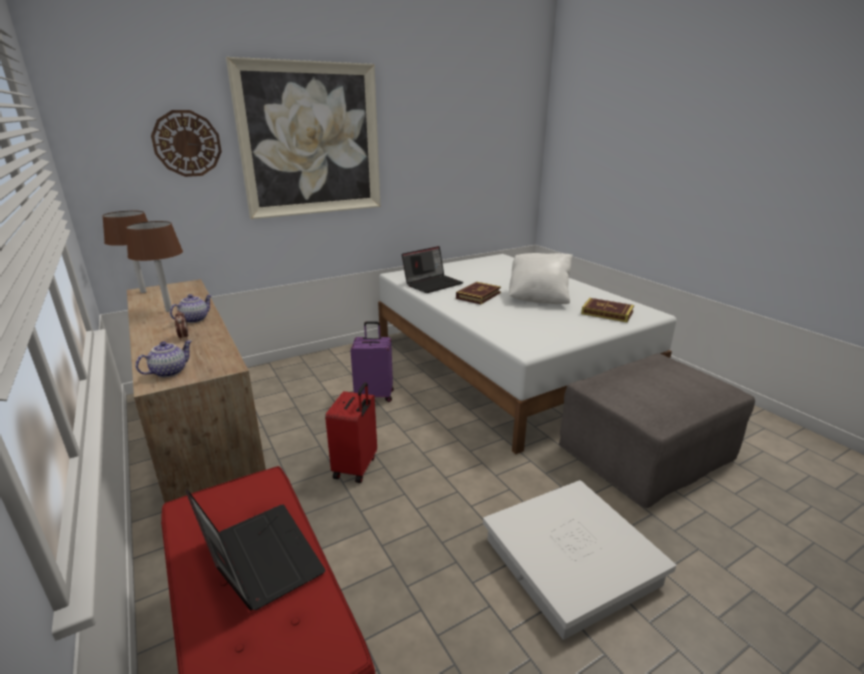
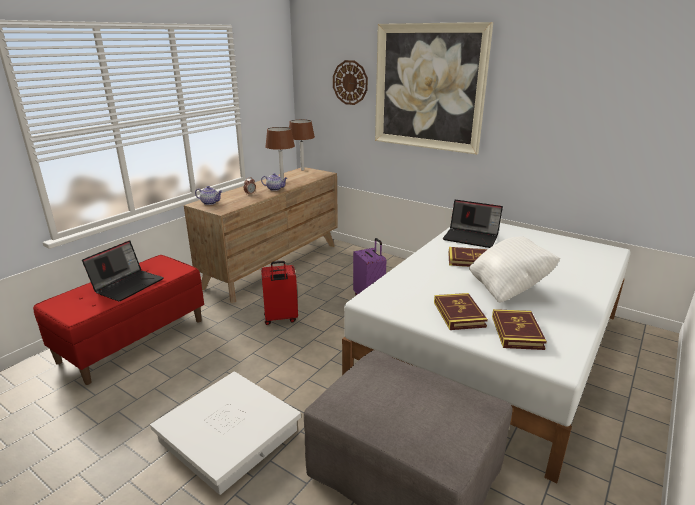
camera: 65 degrees right, 0 degrees up
none -> book [434,293,488,330]

